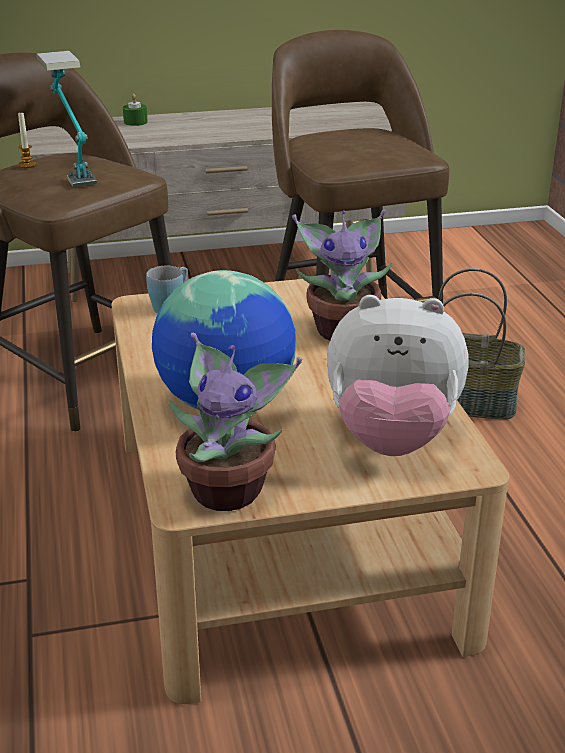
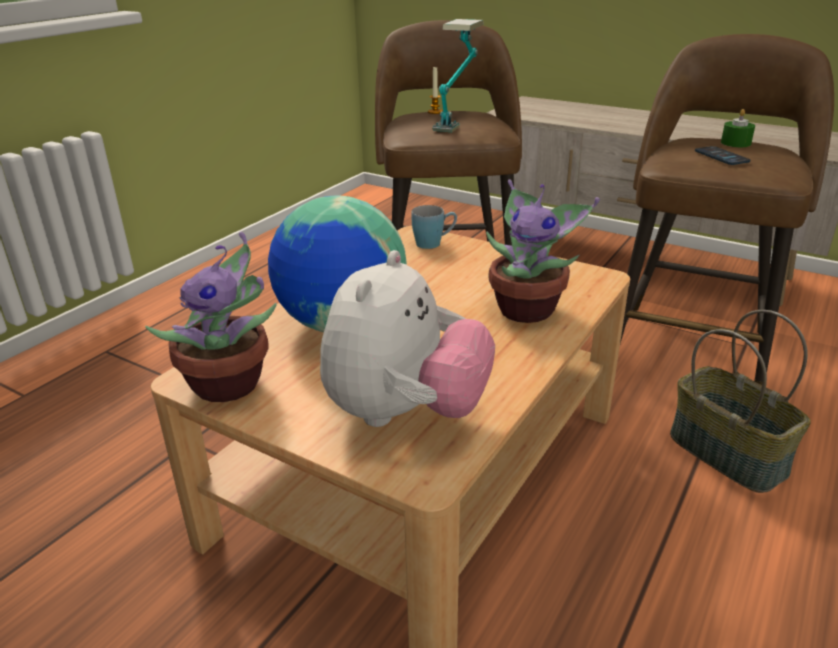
camera: 45 degrees right, 0 degrees up
green candle [123,94,148,126] -> green candle moved to [721,109,755,147]
plush toy [327,295,469,456] -> plush toy turned 120 degrees counterclockwise [320,250,495,427]
none -> phone [695,146,750,165]

